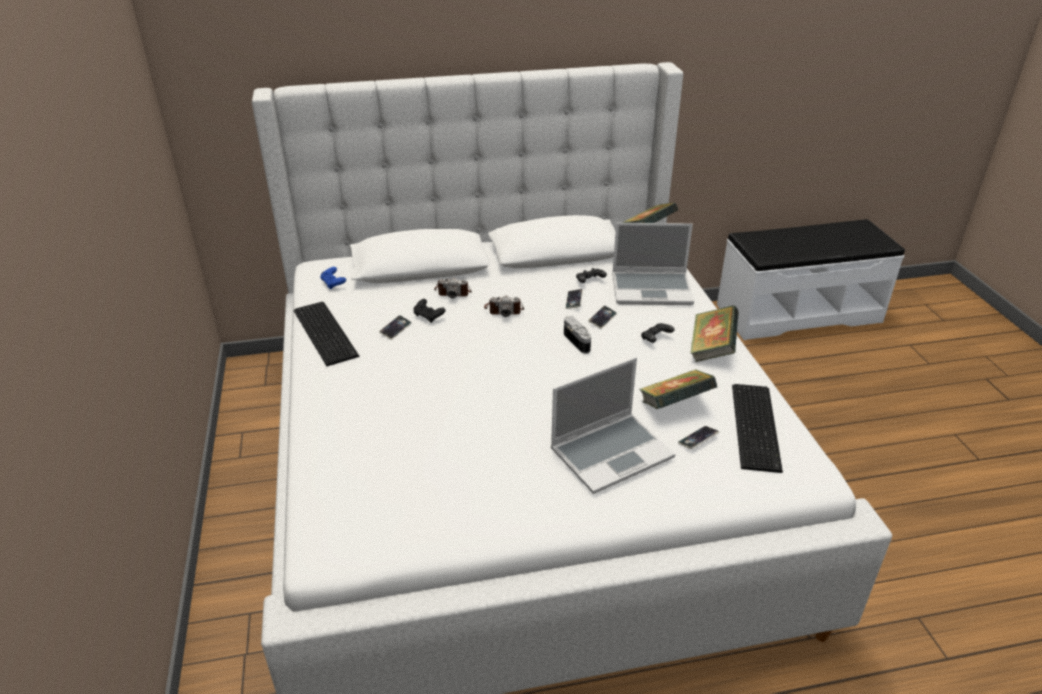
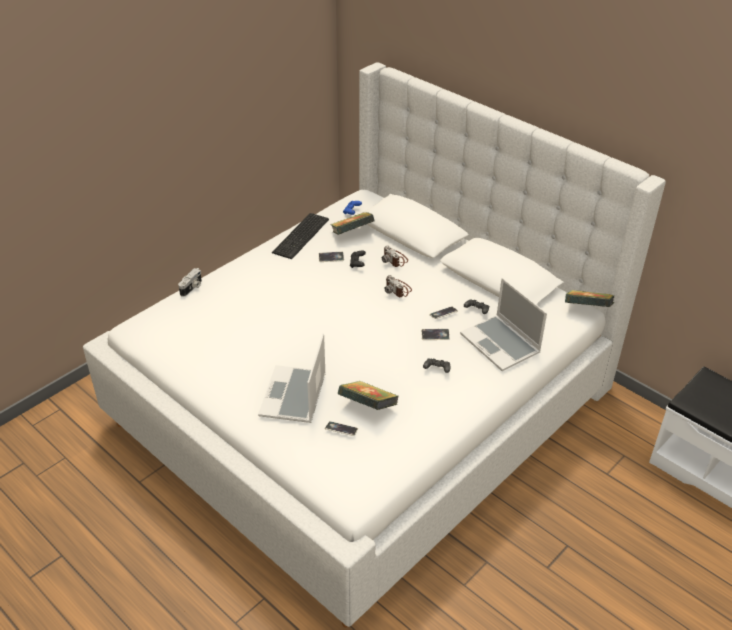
camera: 55 degrees right, 5 degrees up
laptop [551,357,675,494] -> laptop turned 75 degrees clockwise [258,333,326,423]
camera [564,316,591,354] -> camera moved to [178,268,202,297]
book [690,305,739,362] -> book moved to [330,212,375,235]
keyboard [732,384,783,473] -> none

